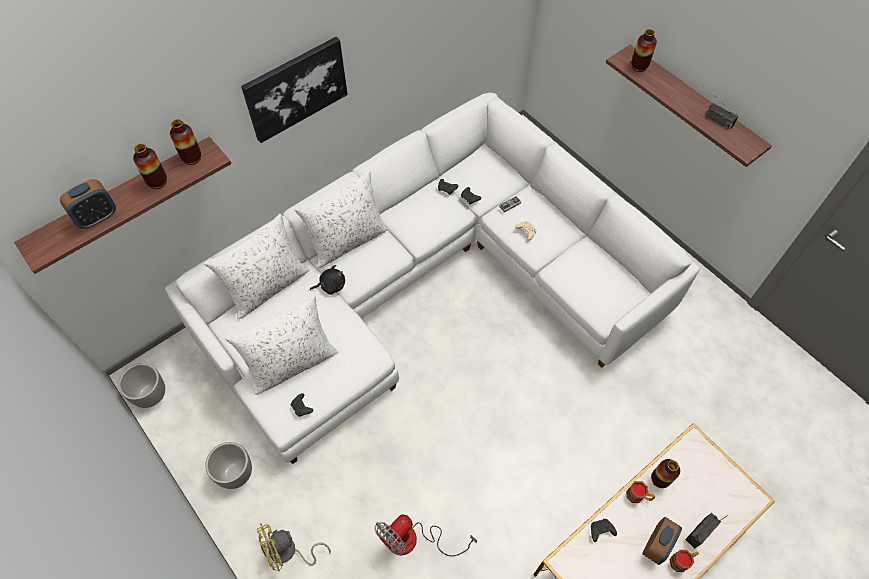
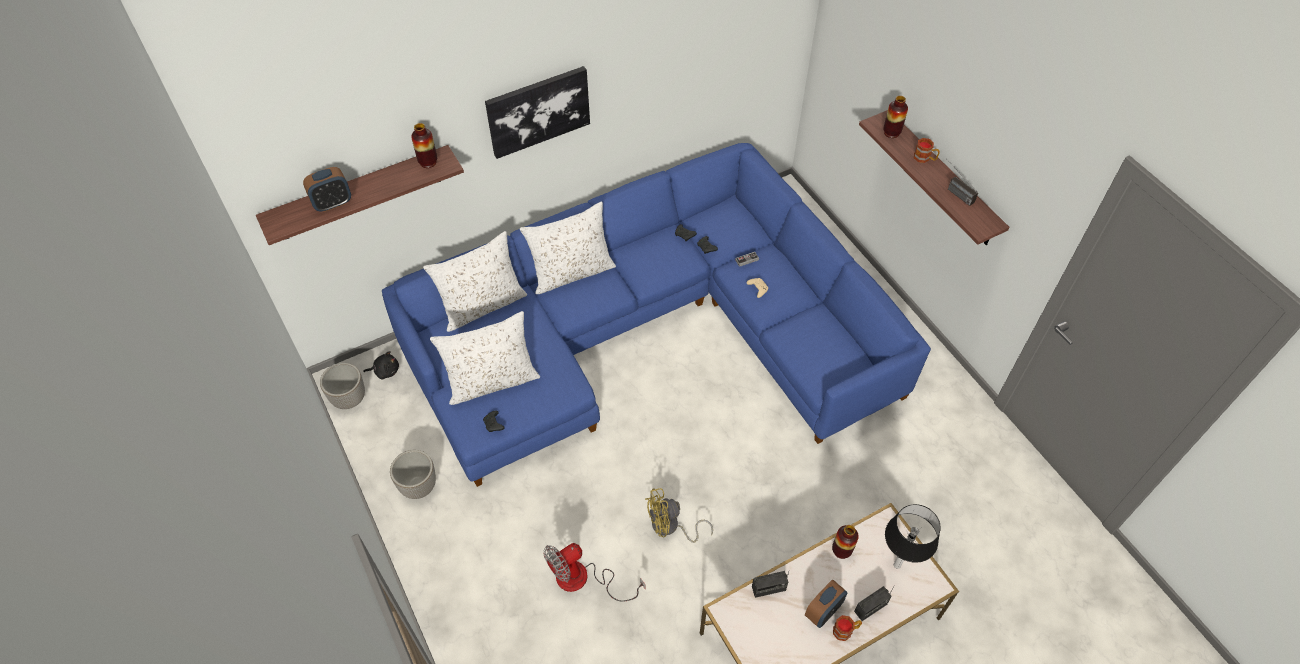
camera: 10 degrees right, 5 degrees down
vase [133,144,167,189] -> none
white sofa [165,93,700,464] -> blue sofa [382,143,931,487]
yellow fan [257,524,331,571] -> yellow fan moved to [645,488,713,543]
black plush toy [310,265,345,295] -> black plush toy moved to [363,351,399,380]
black game controller [591,519,617,542] -> radio [752,571,789,598]
mug [626,481,655,503] -> mug moved to [914,138,940,163]
none -> table lamp [885,504,941,569]

